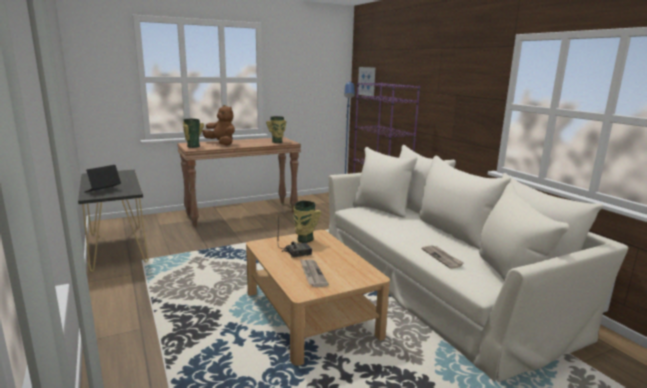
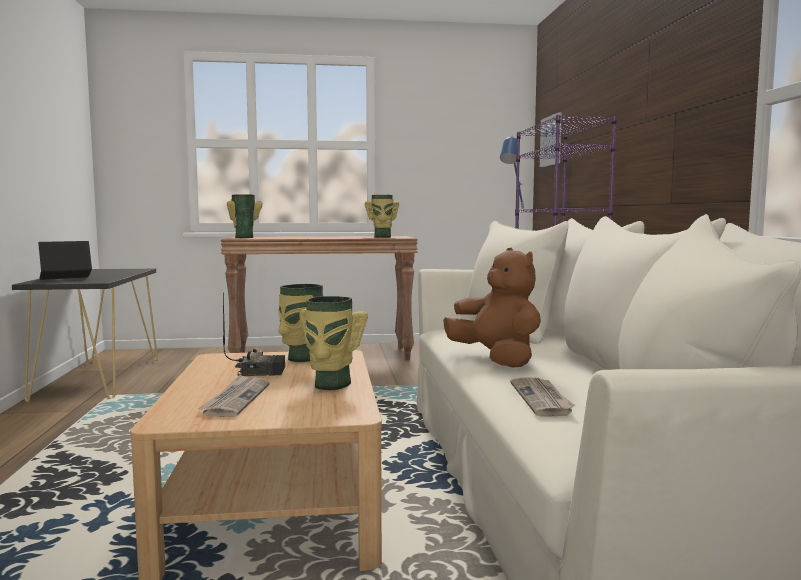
camera: 20 degrees right, 10 degrees down
brown plush toy [202,105,235,146] -> brown plush toy moved to [443,247,541,368]
none -> vase [299,296,368,390]

